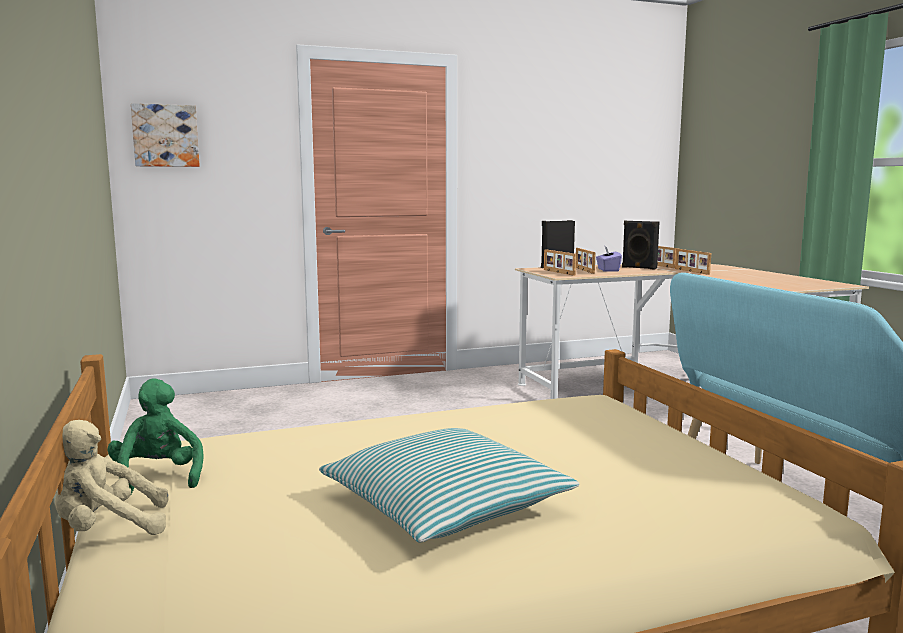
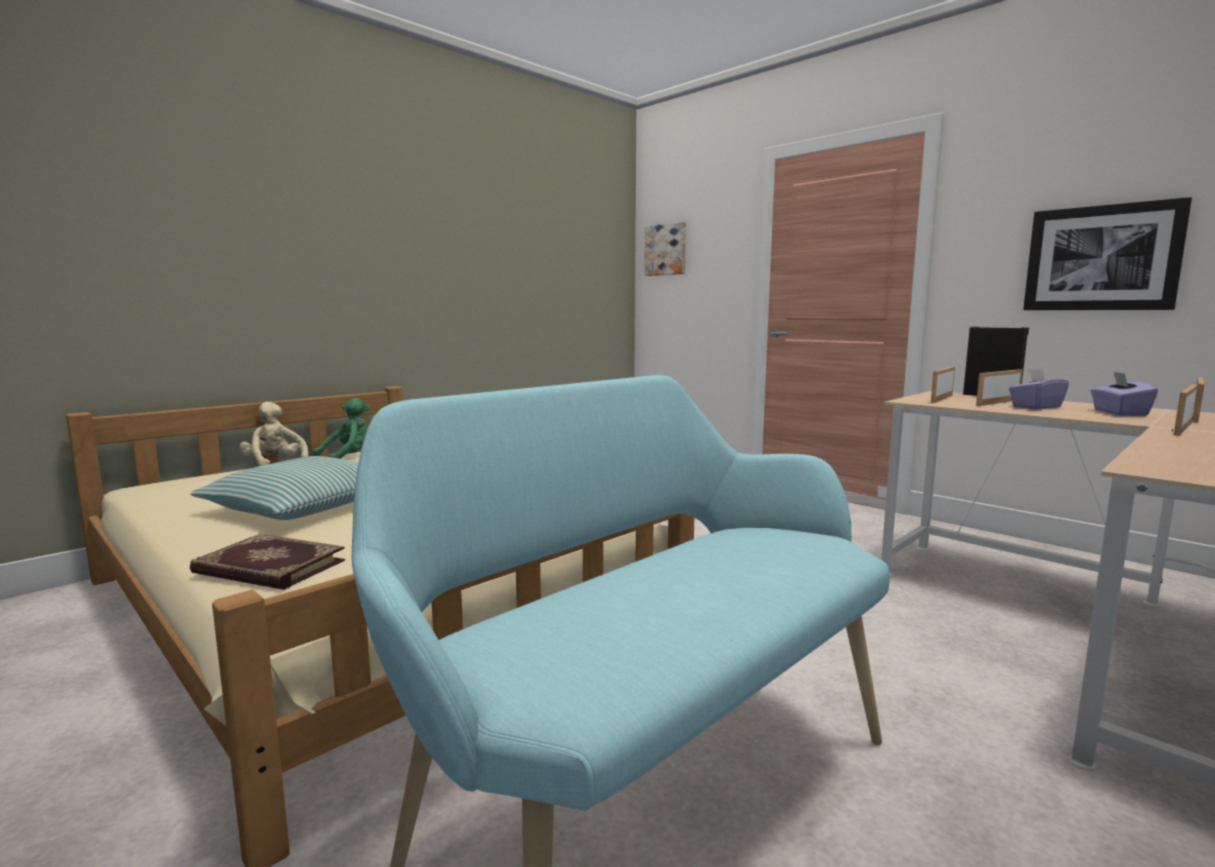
camera: 65 degrees right, 0 degrees up
black speaker [622,221,659,270] -> purple tissue box [1091,371,1158,416]
none -> book [190,534,345,590]
none -> picture [1023,197,1192,310]

